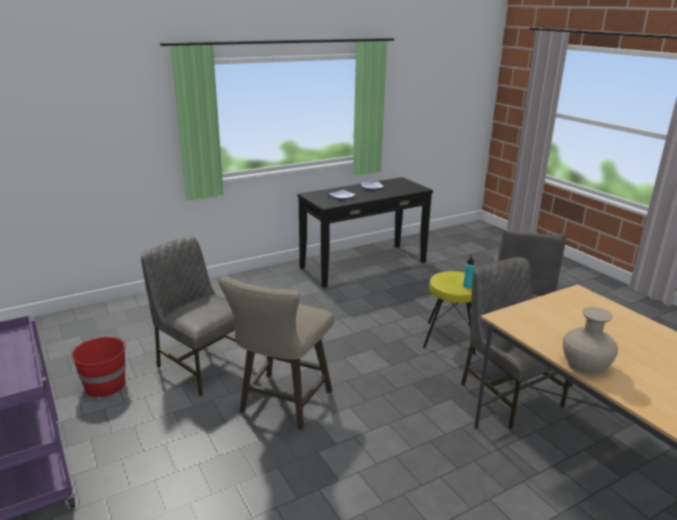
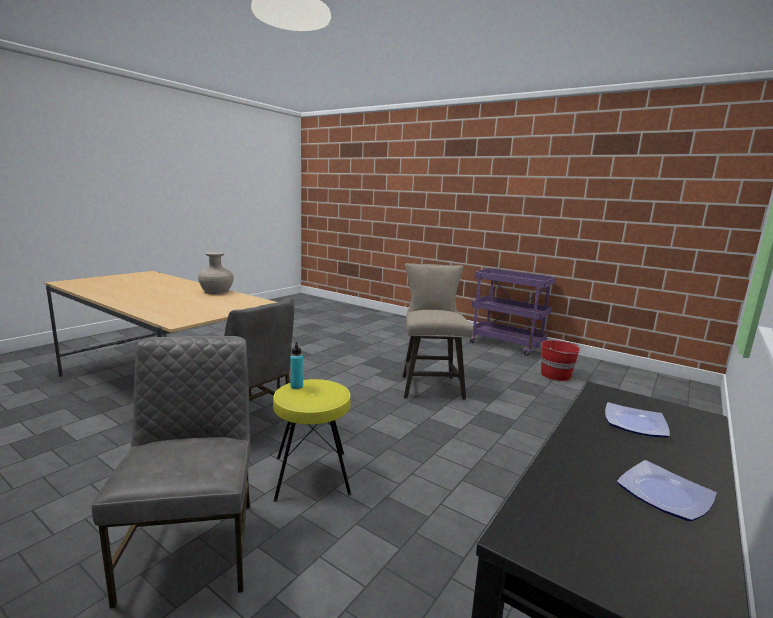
camera: 155 degrees right, 10 degrees down
grey chair [141,236,236,396] -> none

